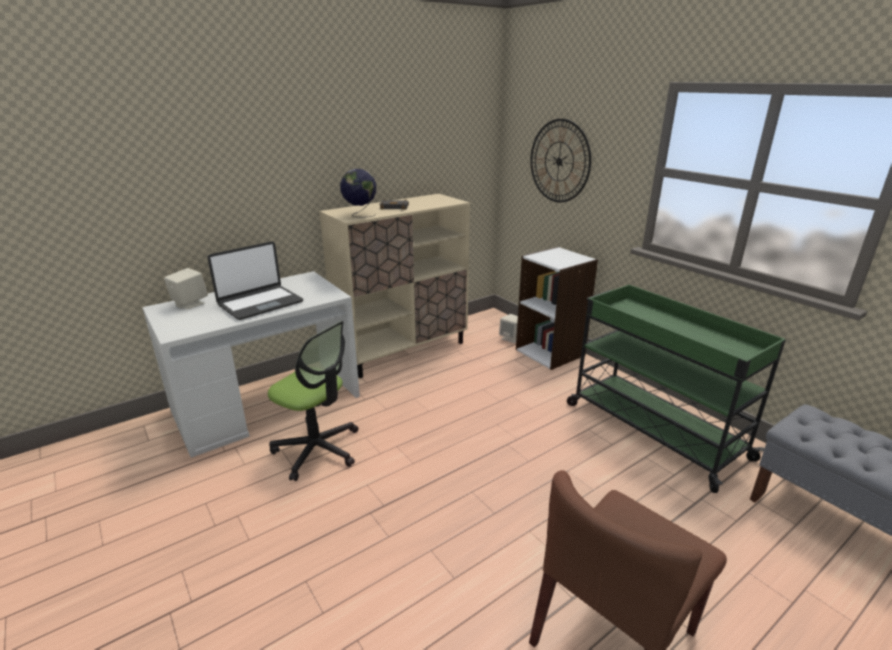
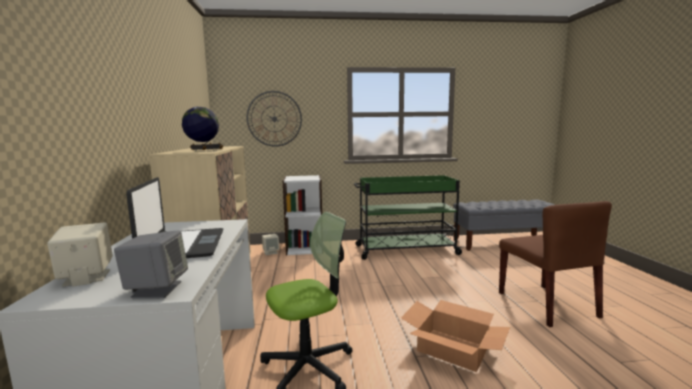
camera: 60 degrees left, 15 degrees down
none -> grey speaker [114,230,188,299]
none -> cardboard box [401,300,510,372]

